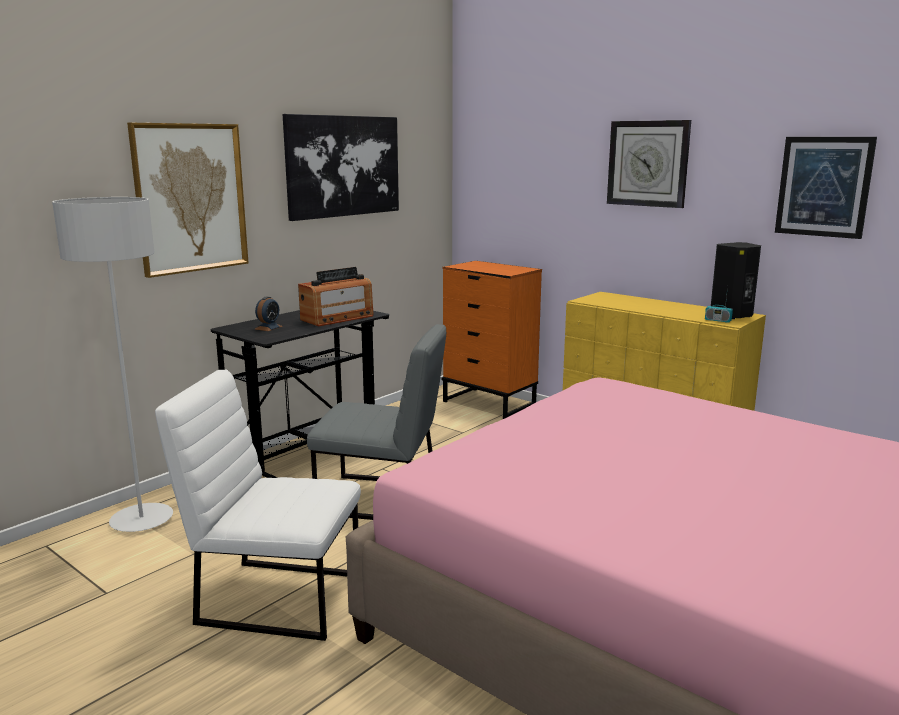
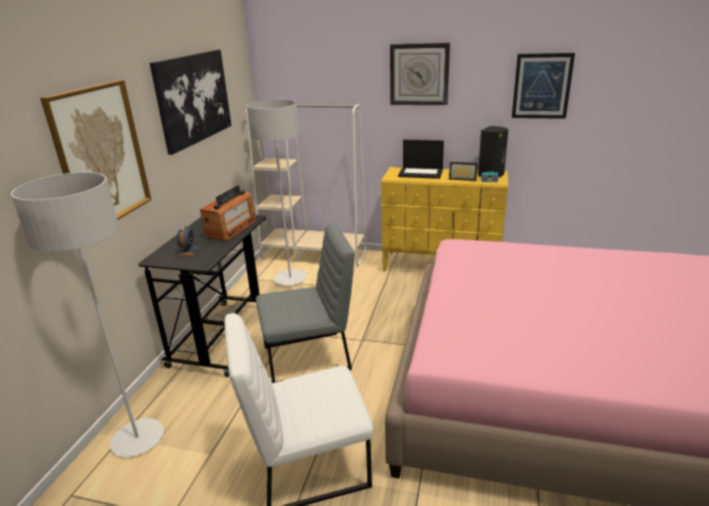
camera: 25 degrees left, 10 degrees up
orange dresser [441,261,542,419] -> beige clothes rack [246,104,367,266]
none -> grey floor lamp [247,100,307,286]
none -> laptop [398,140,444,179]
none -> picture frame [449,162,478,181]

